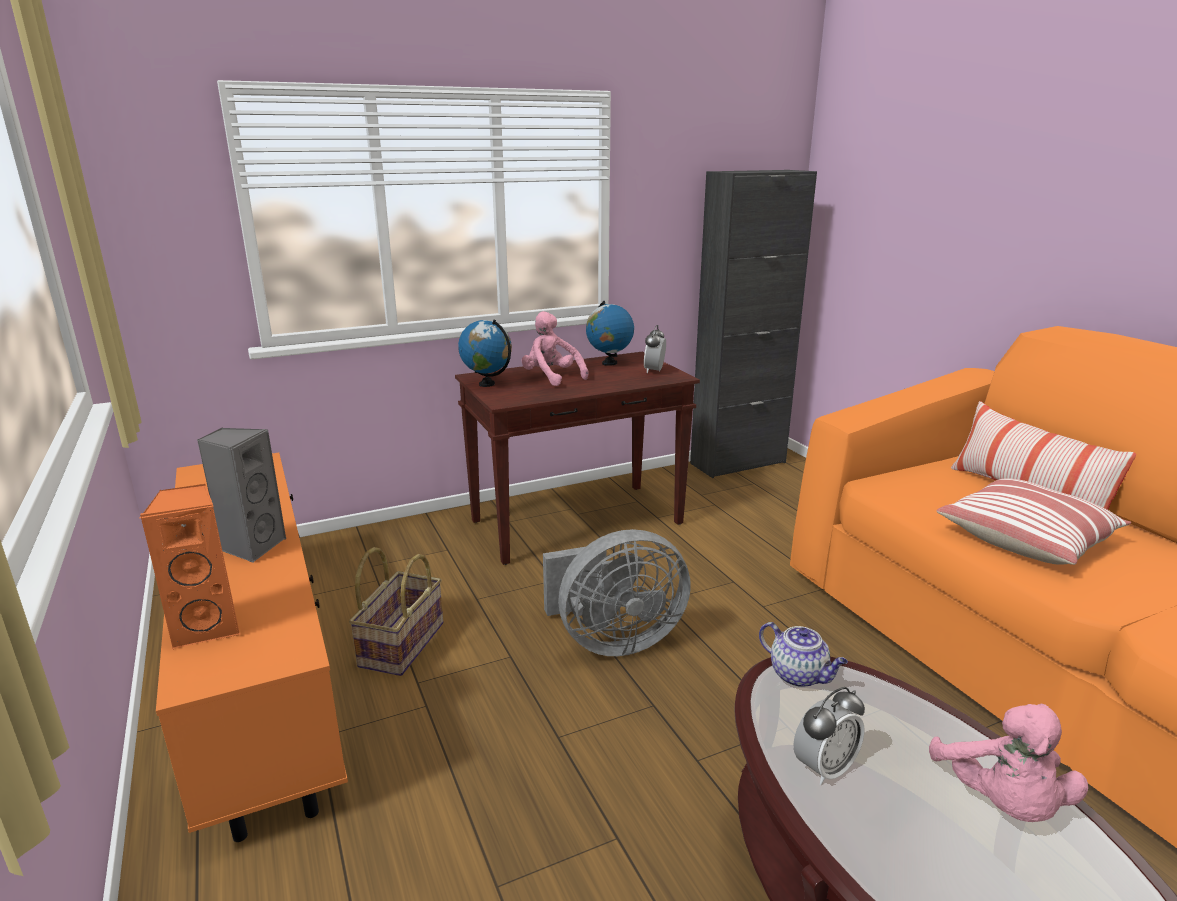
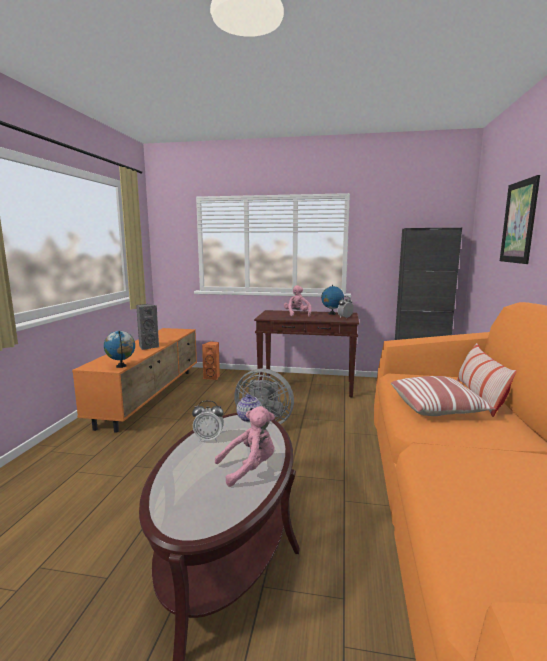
camera: 35 degrees right, 10 degrees down
orange speaker [140,484,240,649] -> orange speaker moved to [202,341,220,380]
basket [349,547,443,676] -> none
globe [458,320,512,387] -> globe moved to [104,331,135,368]
pink plush toy [929,704,1088,822] -> pink plush toy turned 150 degrees counterclockwise [215,406,275,487]
none -> picture [500,175,540,264]

